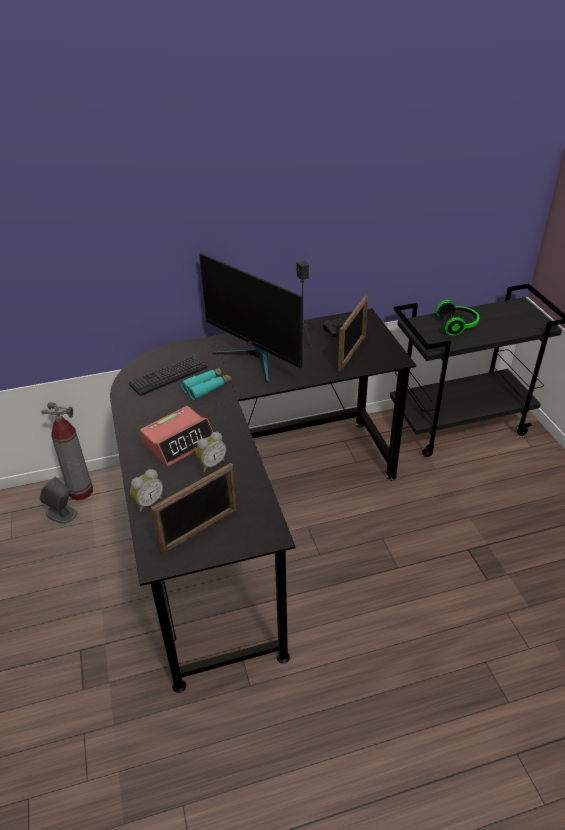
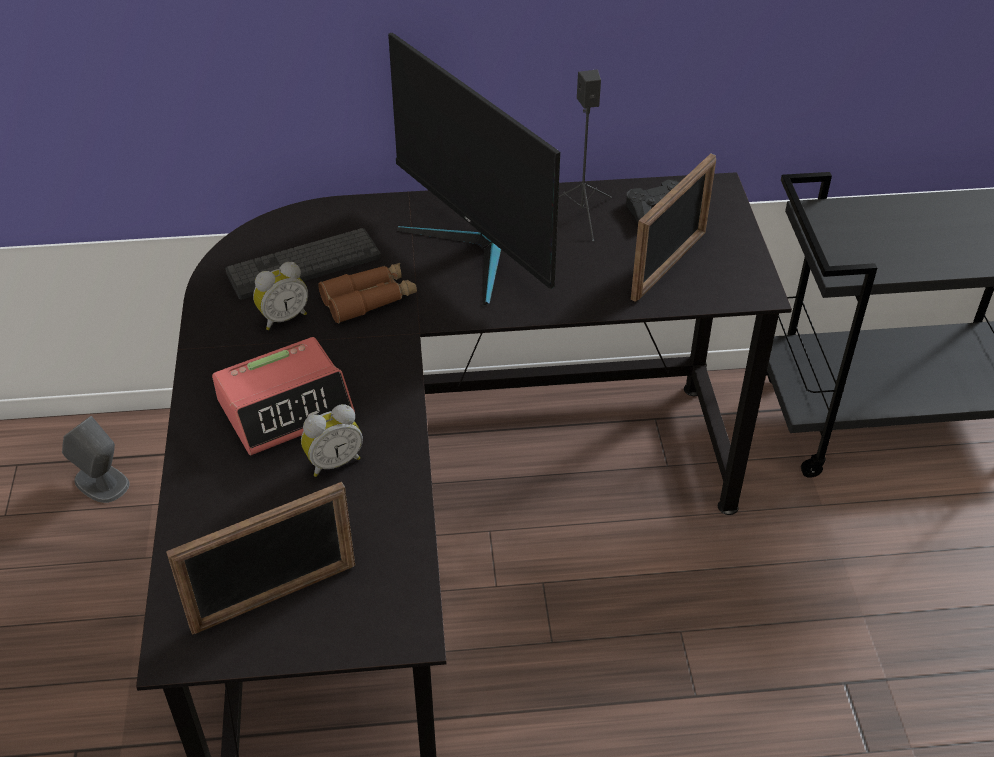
camera: 10 degrees right, 5 degrees up
fire extinguisher [41,402,93,500] -> none
alarm clock [130,469,163,512] -> alarm clock moved to [253,262,308,330]
turquoise binoculars [181,368,232,400] -> brown binoculars [318,263,417,323]
headphones [436,300,480,336] -> none

